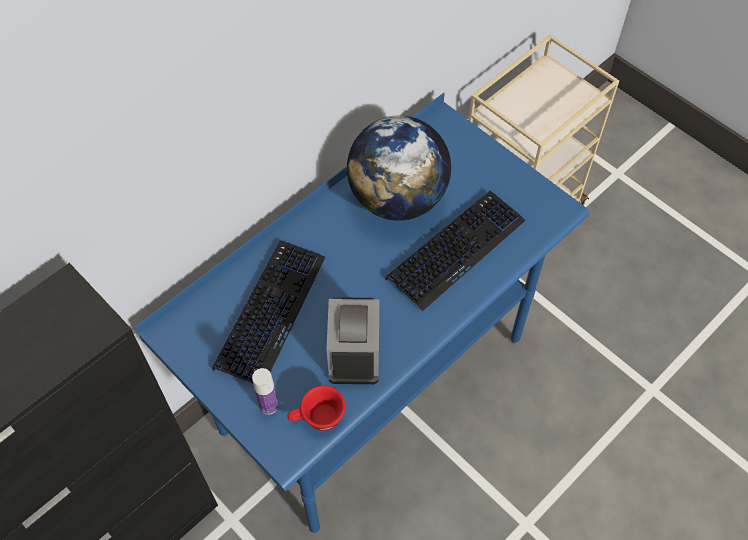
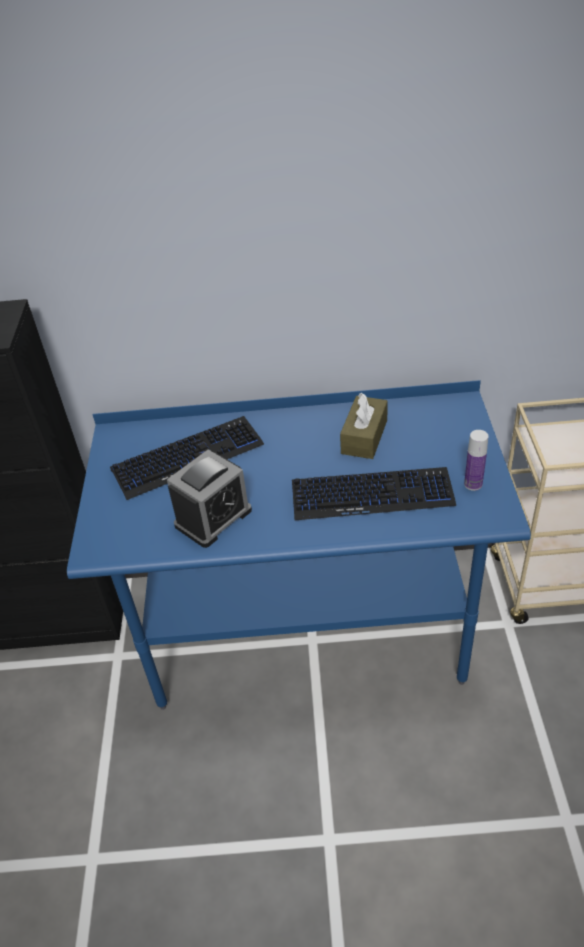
camera: 45 degrees right, 15 degrees down
bottle [252,368,279,415] -> bottle moved to [464,430,489,491]
red cup [288,385,345,431] -> none
globe [347,115,451,221] -> brown tissue box [340,393,388,459]

